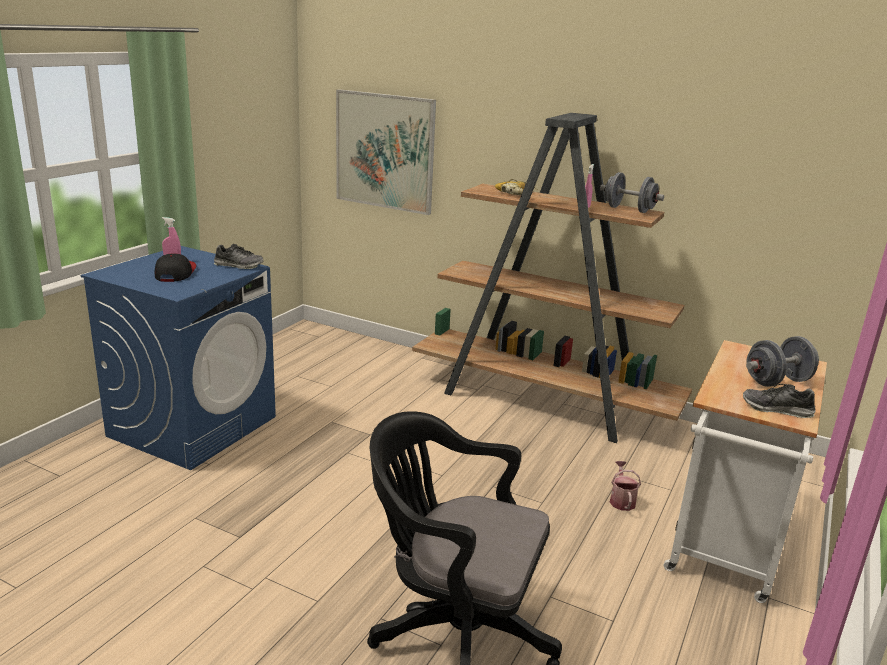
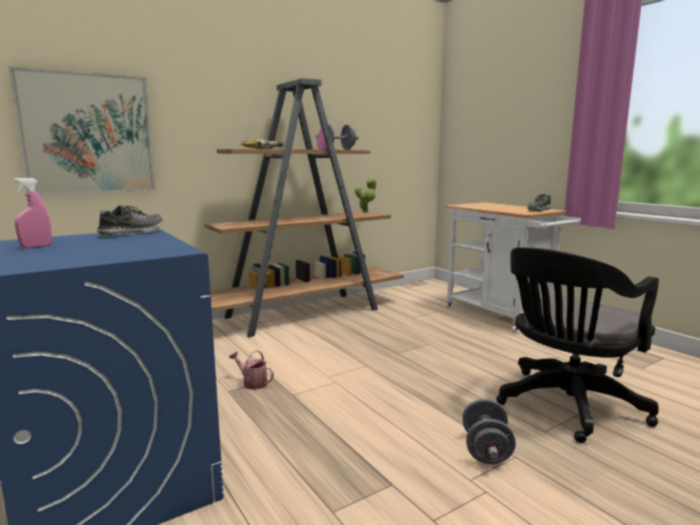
camera: 60 degrees left, 10 degrees down
cap [155,254,197,282] -> none
watering can [610,461,641,511] -> watering can moved to [229,350,274,390]
grey dumbbell [746,336,819,387] -> grey dumbbell moved to [462,399,516,464]
none -> potted plant [355,178,376,212]

